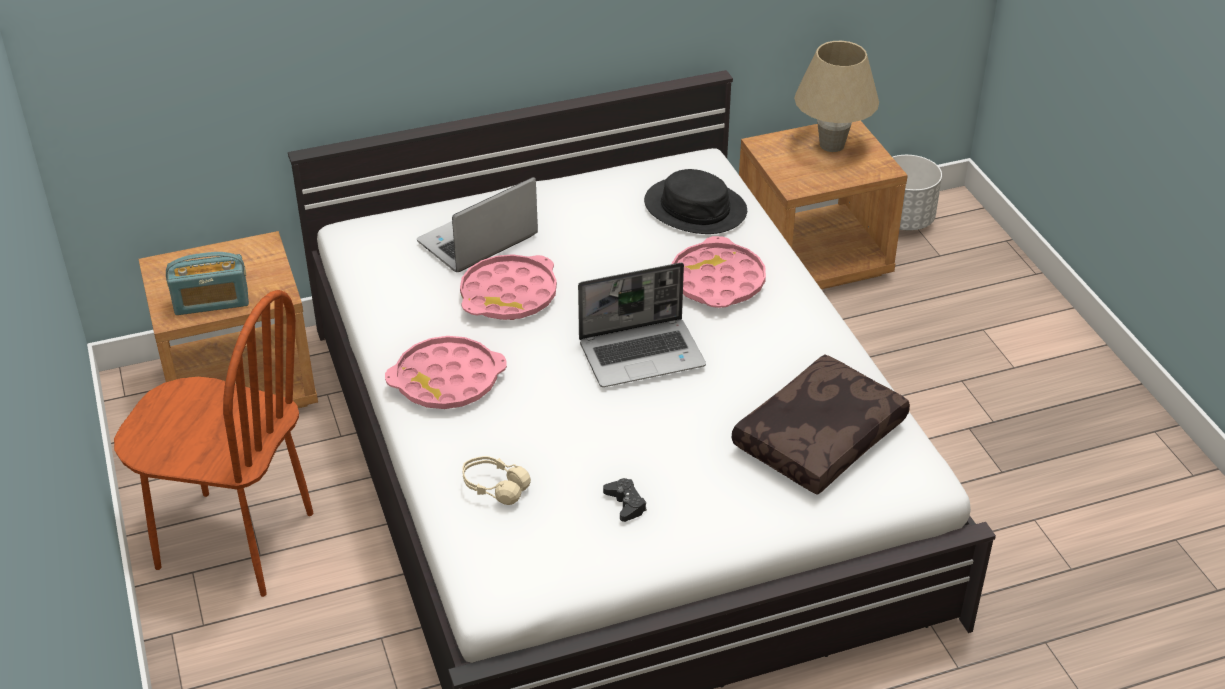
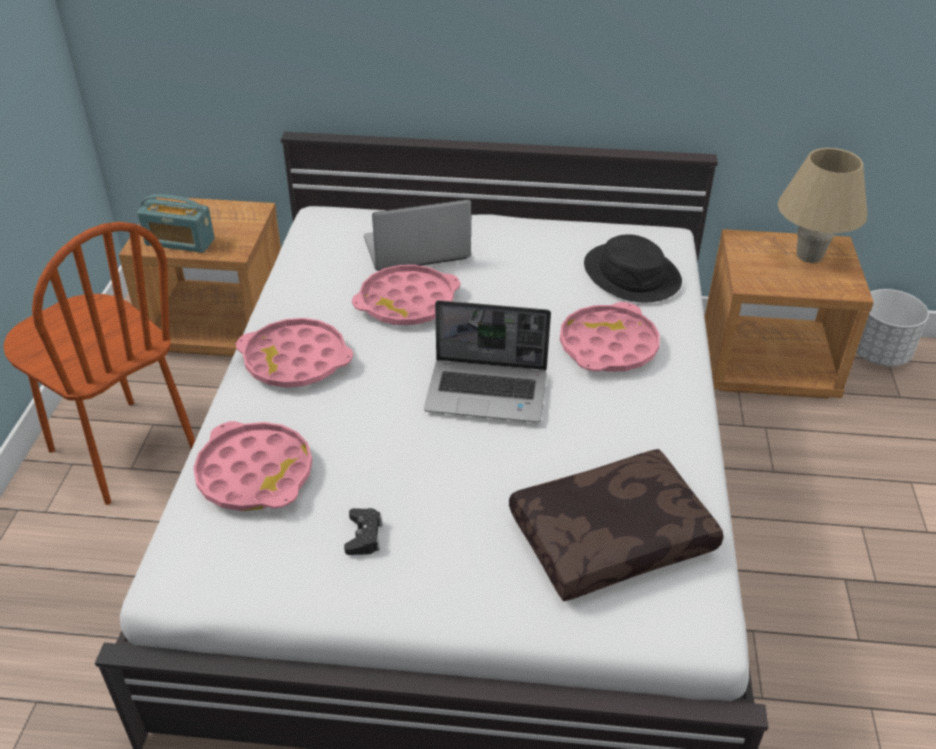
camera: 25 degrees right, 0 degrees up
beige headphones [462,456,531,505] -> pink tray [193,421,312,511]

